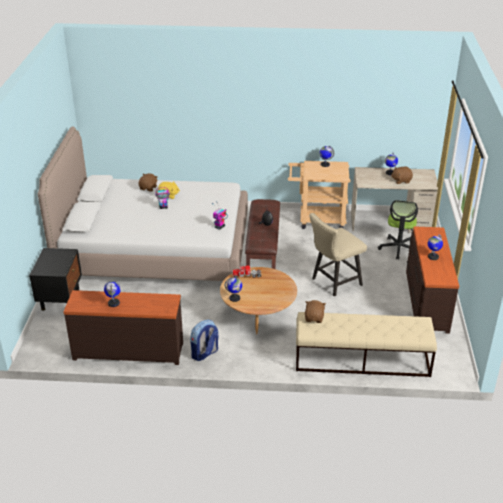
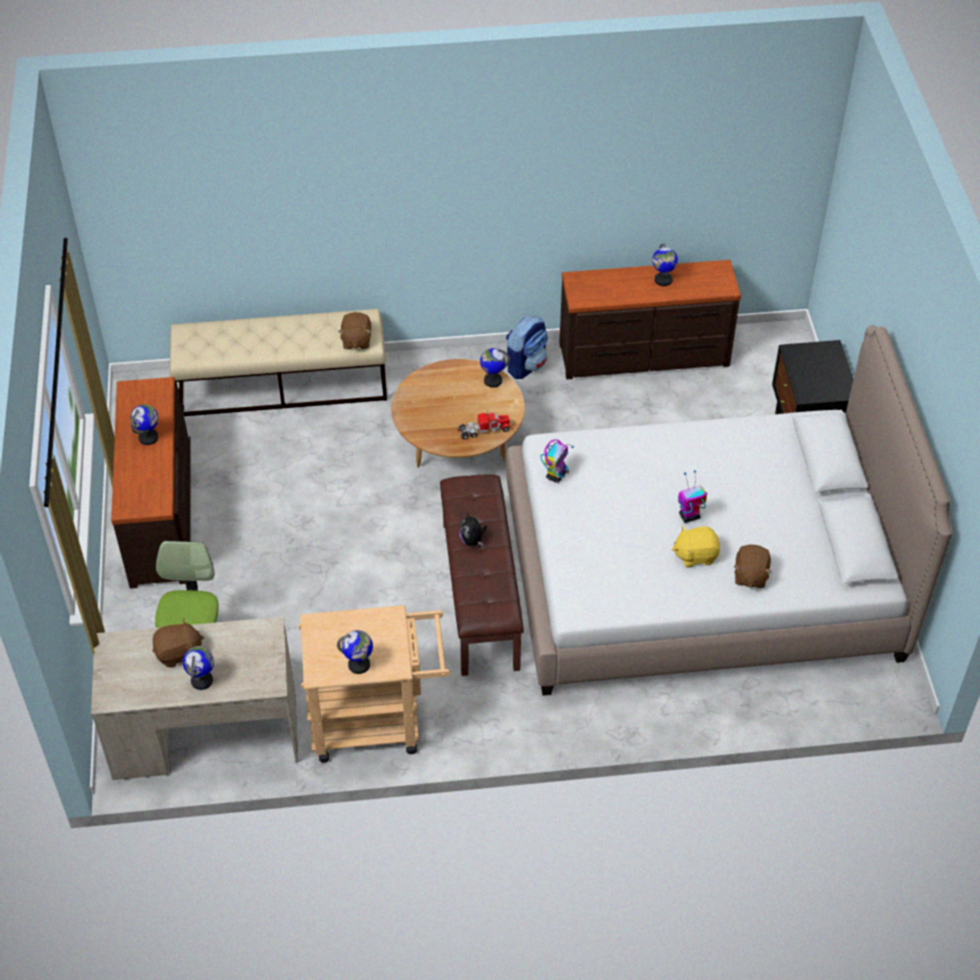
camera: 170 degrees right, 15 degrees up
beige chair [309,213,367,296] -> none

